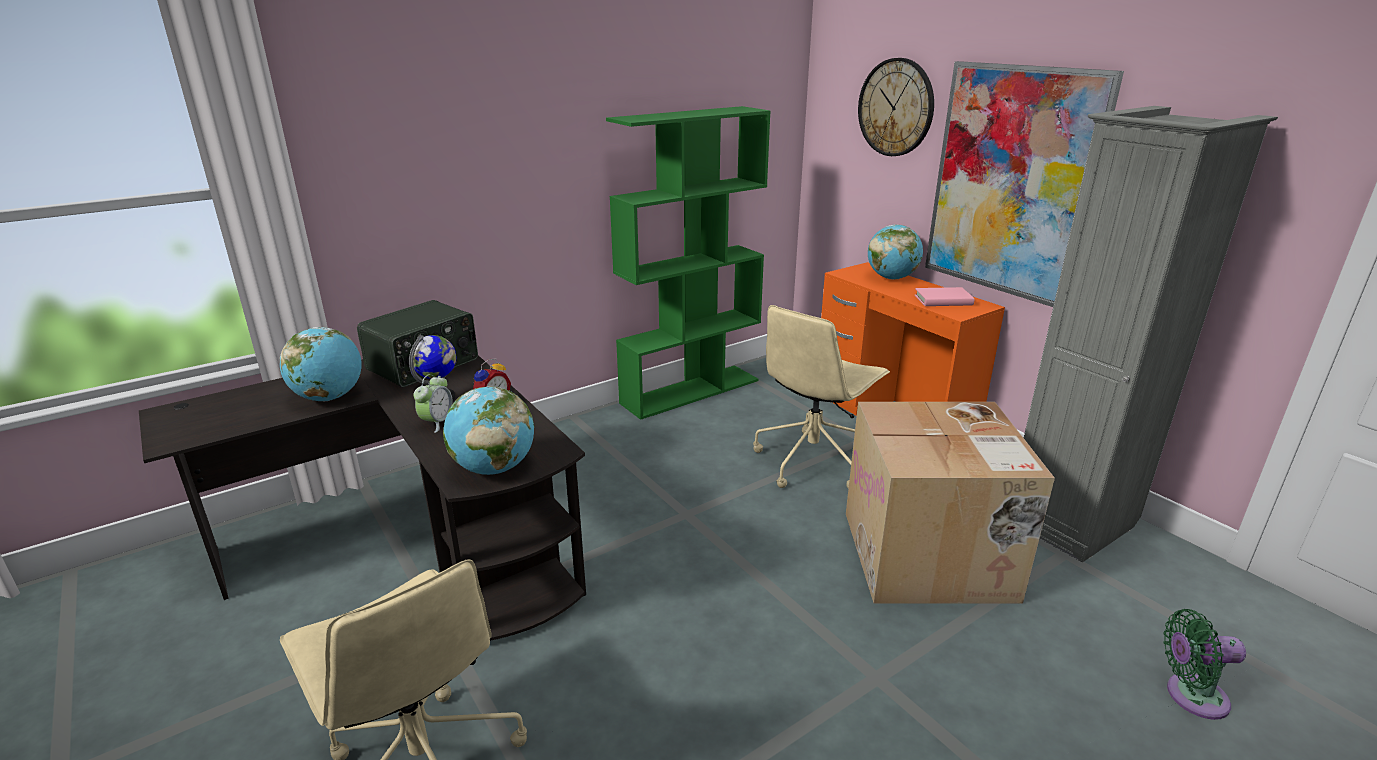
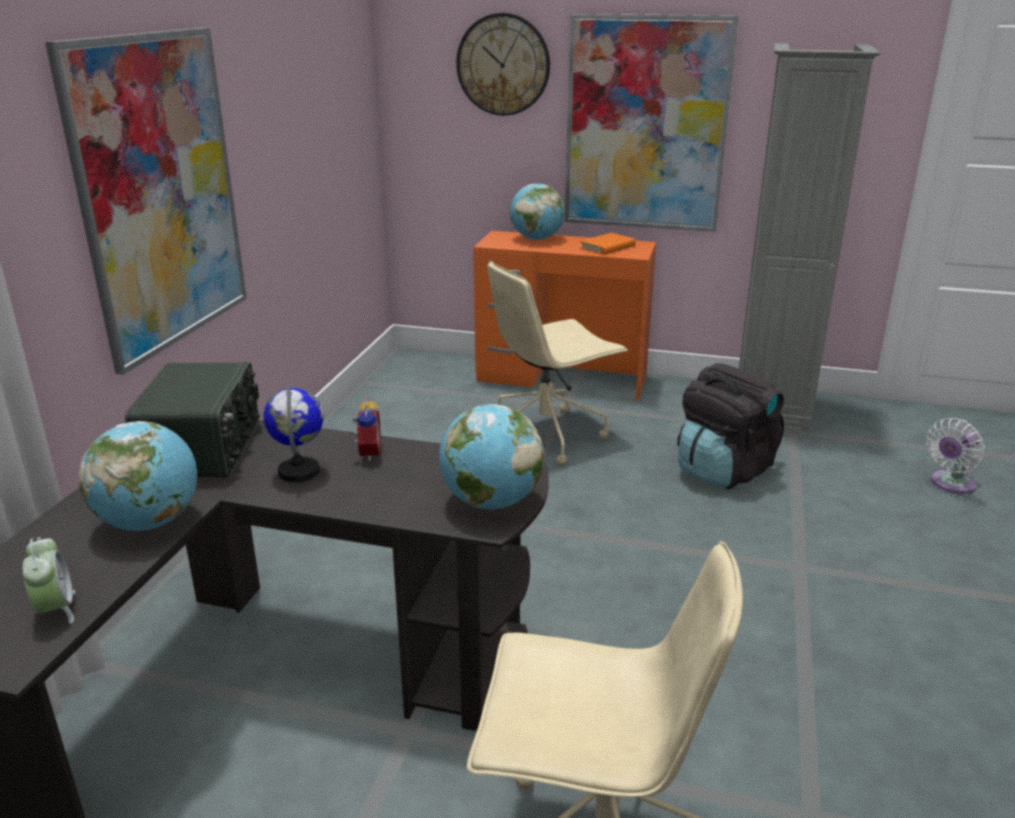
camera: 40 degrees left, 0 degrees up
alarm clock [414,374,453,433] -> alarm clock moved to [23,537,75,624]
green bookcase [606,106,771,420] -> none
beige office chair [753,305,890,488] -> beige office chair turned 60 degrees clockwise [487,260,628,466]
cardboard box [846,402,1055,604] -> black backpack [677,363,784,489]
pink book [915,287,974,306] -> orange book [580,233,636,255]
green fan [1163,609,1246,720] -> white fan [926,418,985,494]
none -> picture [45,27,247,375]

